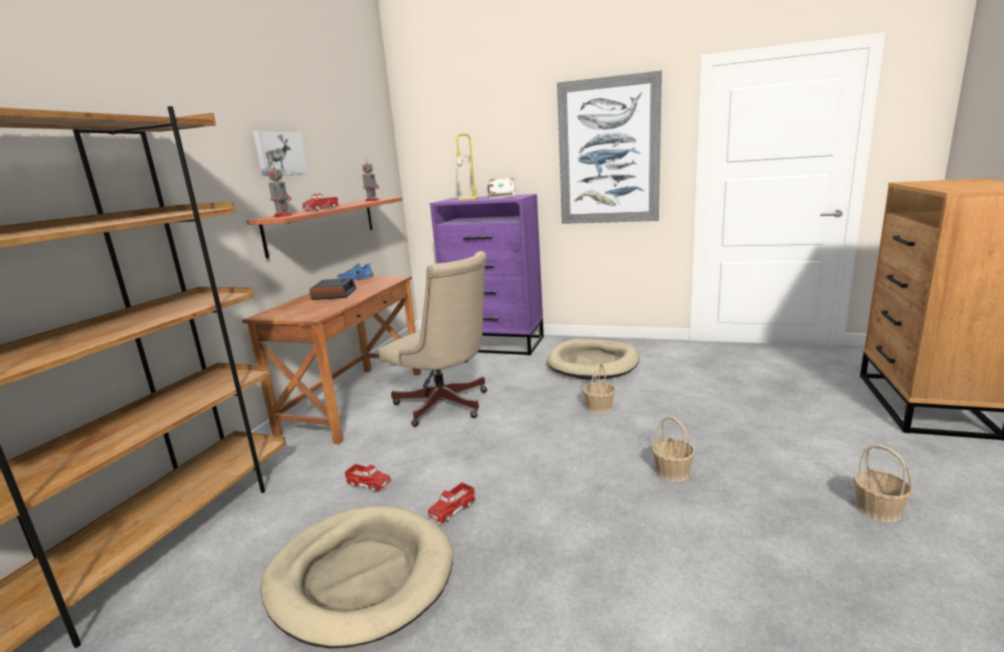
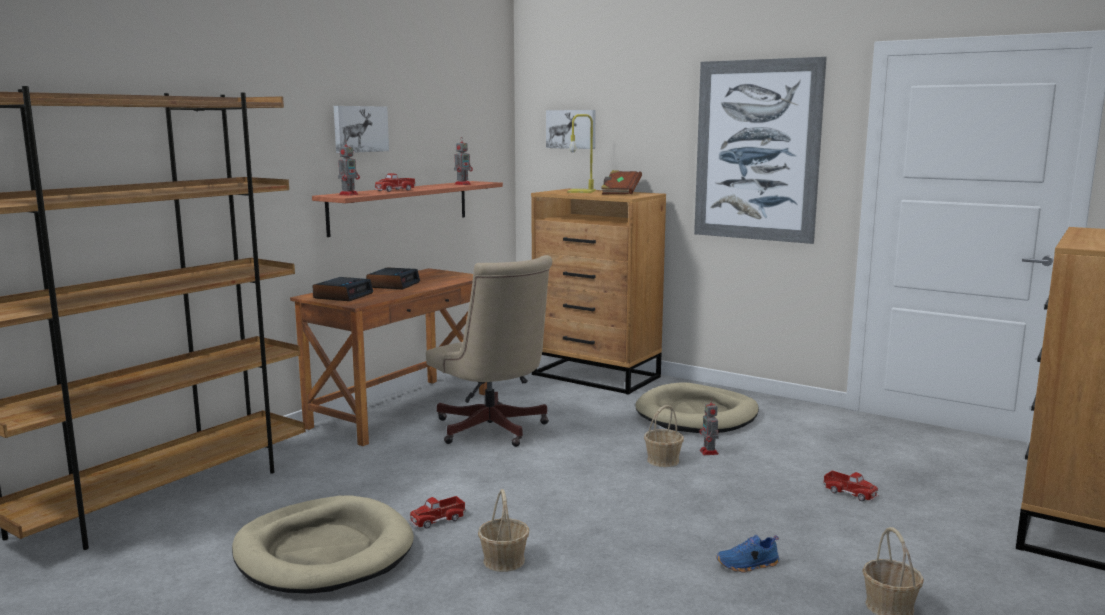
camera: 15 degrees right, 5 degrees down
blue shoe [337,263,374,281] -> blue shoe moved to [716,535,779,573]
toy truck [345,464,392,493] -> toy truck moved to [823,471,879,501]
purple dresser [430,194,544,355] -> brown dresser [531,189,666,395]
white book [487,178,515,199] -> brown book [601,170,642,194]
basket [652,416,695,482] -> basket moved to [478,489,529,572]
none -> alarm clock [312,277,373,301]
none -> picture [546,110,596,149]
none -> toy robot [699,398,719,455]

